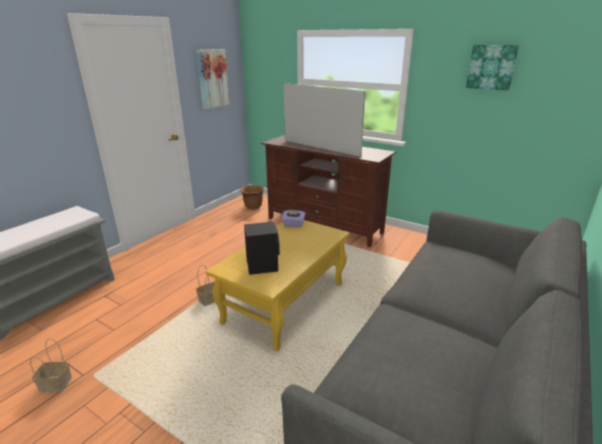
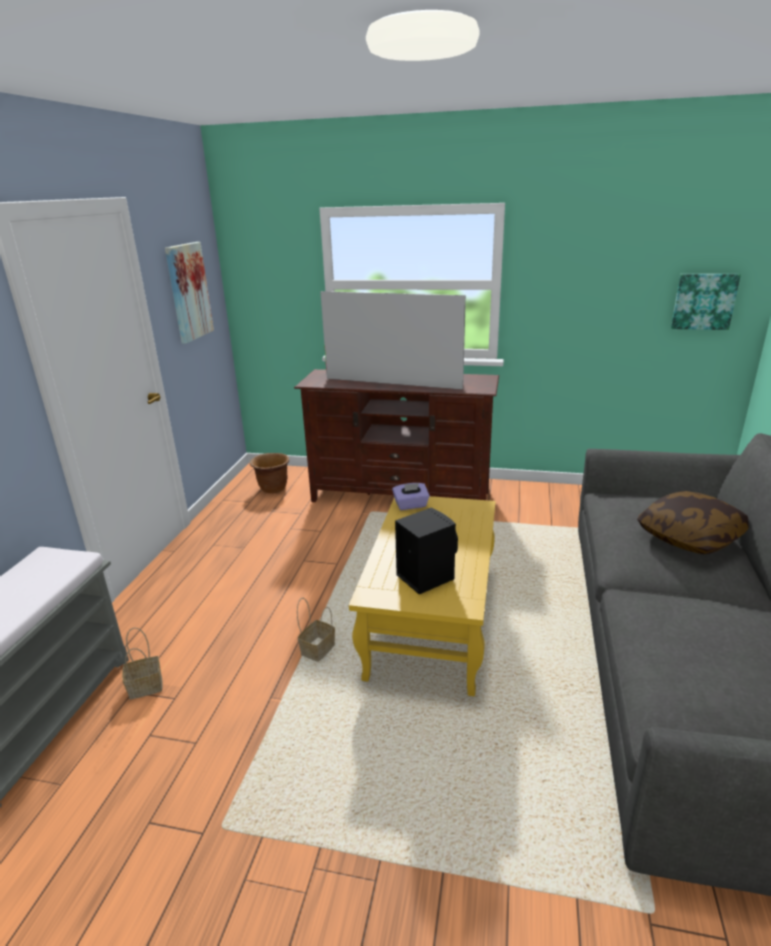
camera: 20 degrees left, 0 degrees up
basket [30,338,72,392] -> basket moved to [122,628,163,699]
picture [466,45,519,90] -> picture moved to [671,274,741,330]
none -> pillow [637,491,749,554]

